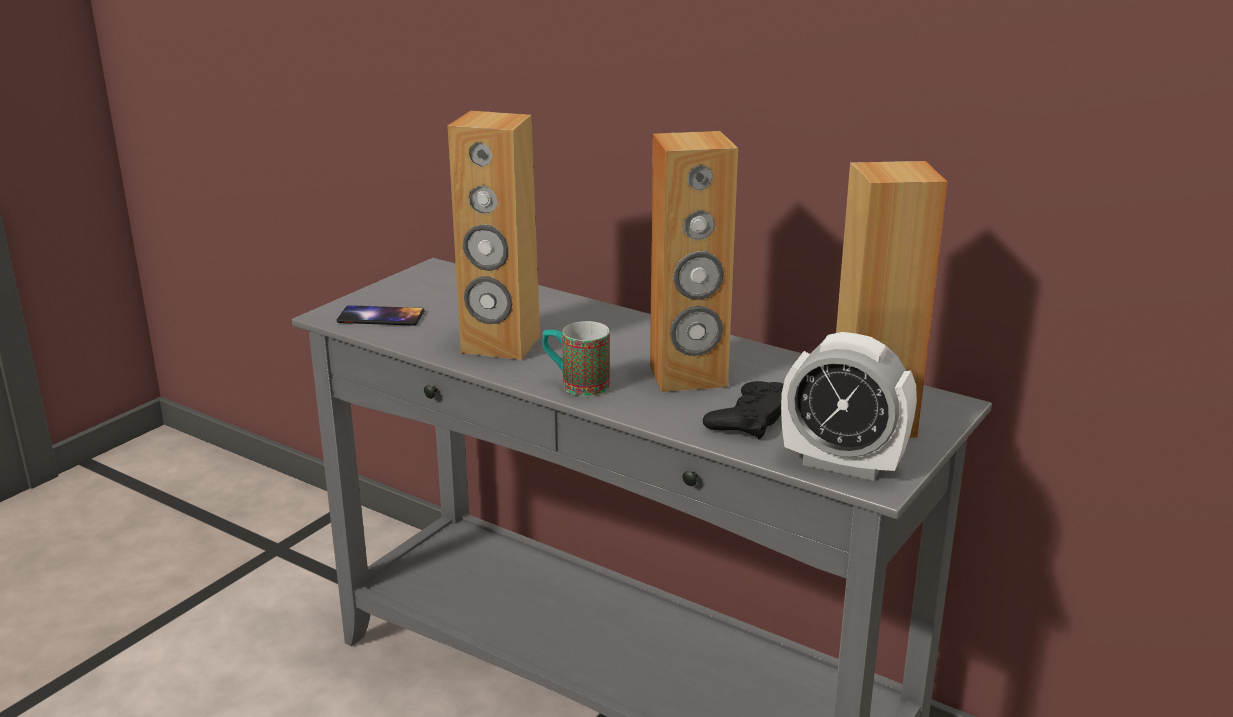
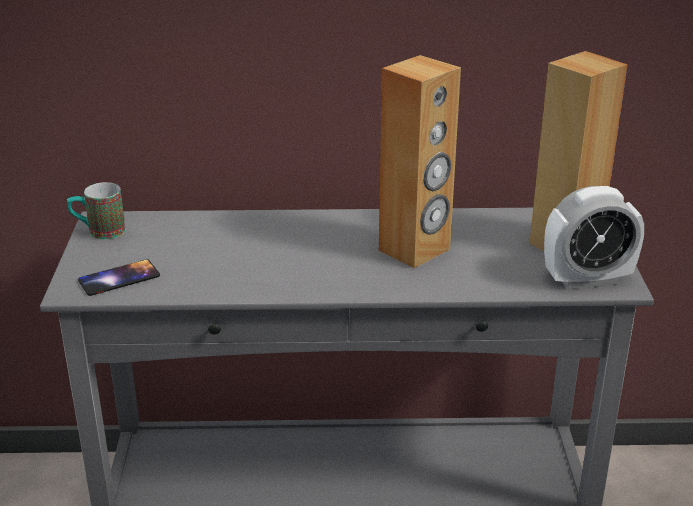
camera: 35 degrees left, 5 degrees up
brown speaker [448,111,540,360] -> none
mug [542,321,610,396] -> mug moved to [67,182,126,240]
black game controller [703,381,784,440] -> none

